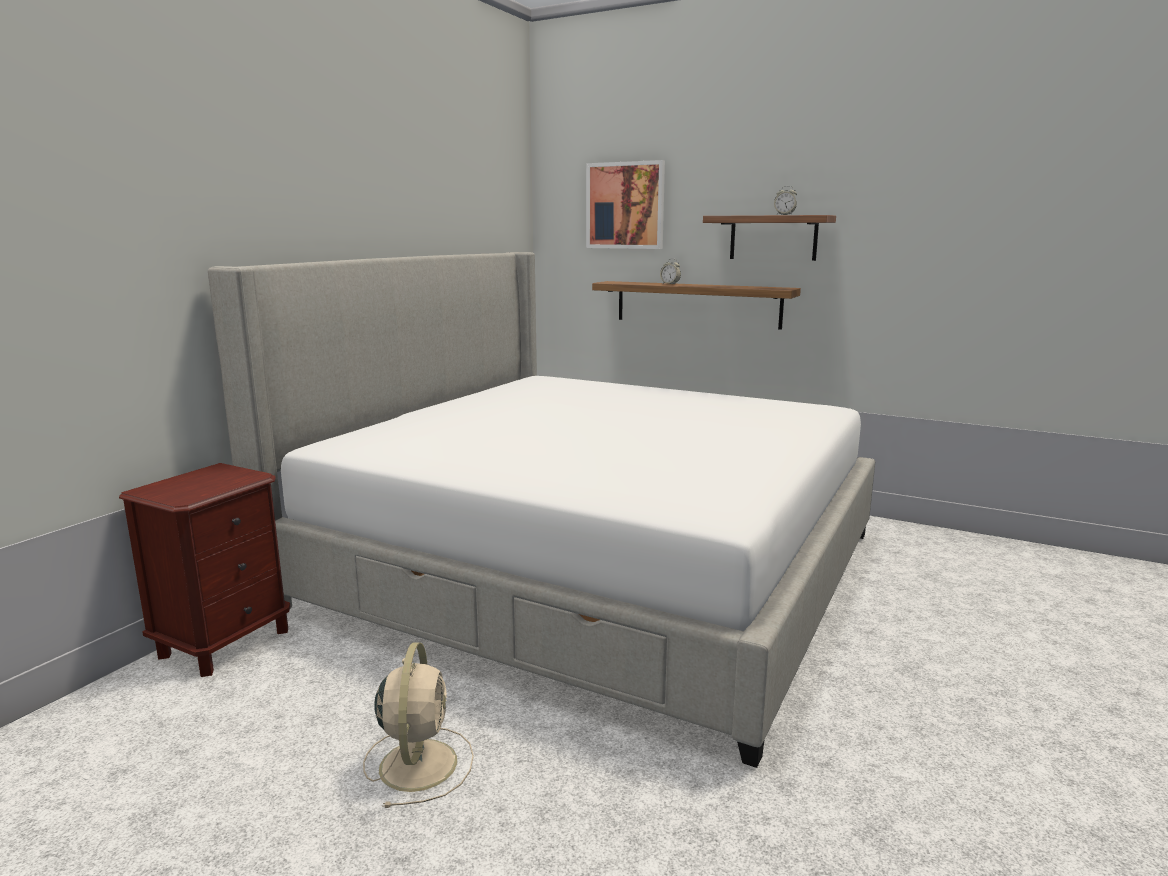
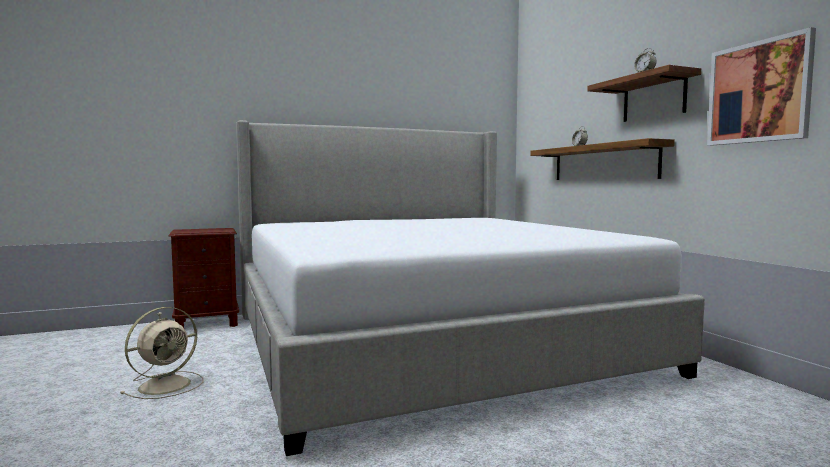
camera: 40 degrees right, 10 degrees down
picture [586,160,665,249] -> picture moved to [707,27,816,146]

